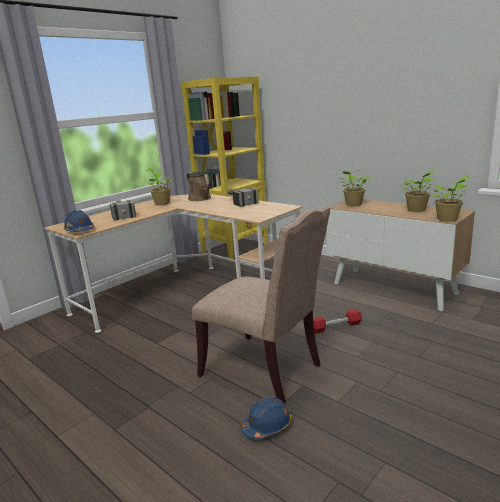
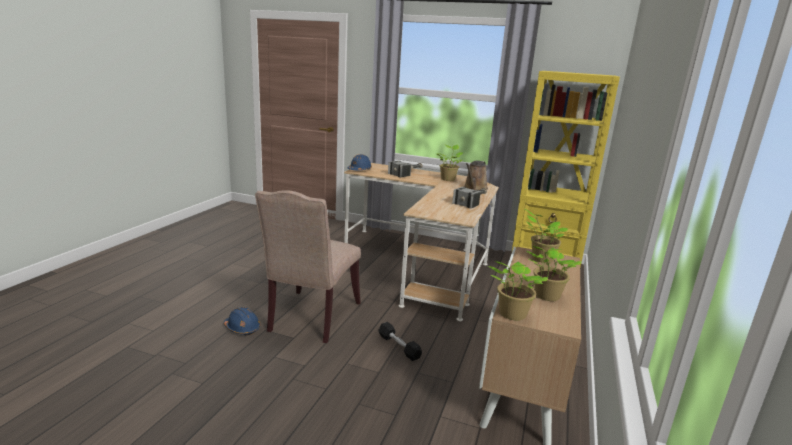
camera: 65 degrees right, 0 degrees up
red dumbbell [313,309,362,334] -> black dumbbell [378,322,422,361]

